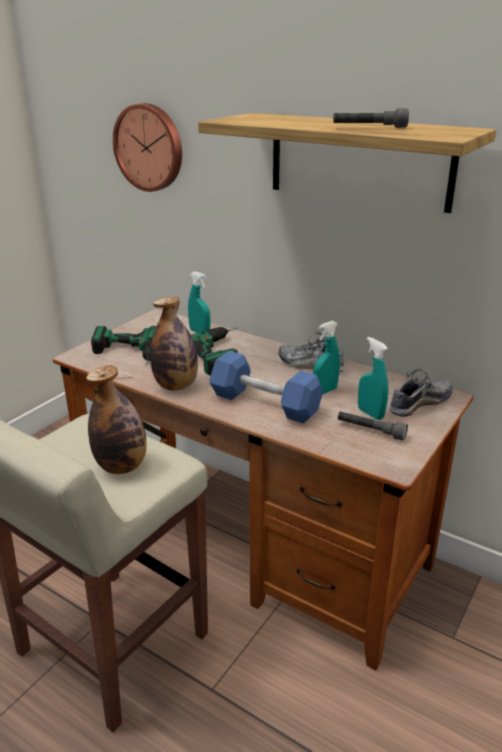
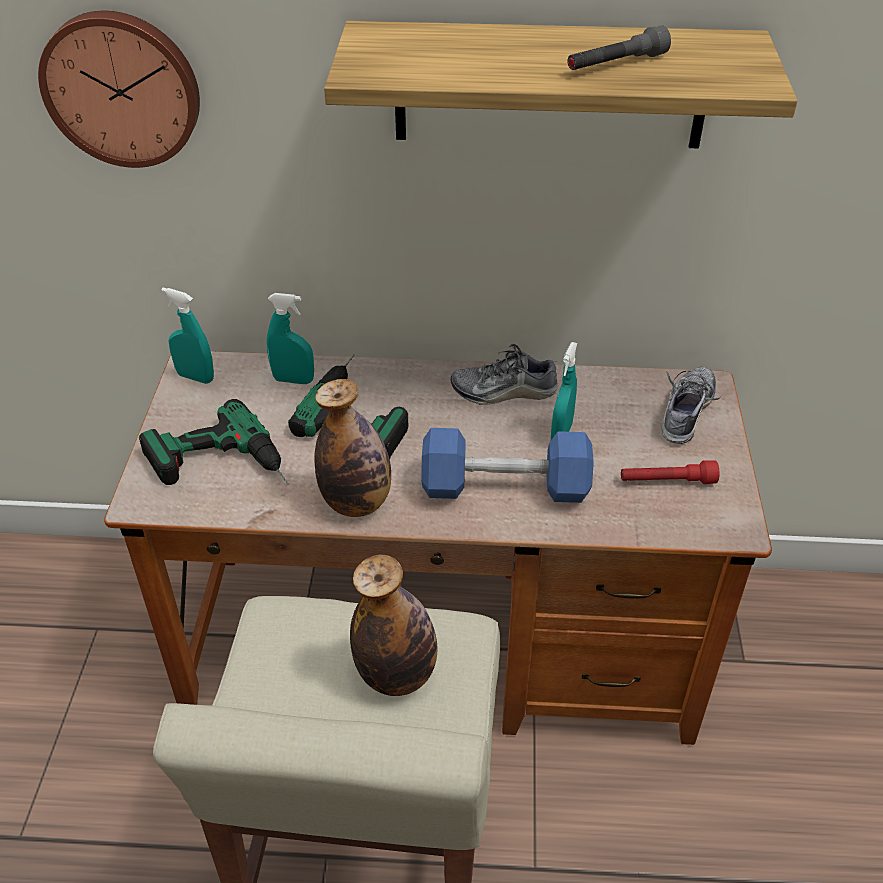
camera: 30 degrees left, 15 degrees up
grey flashlight [338,411,408,440] -> red flashlight [621,460,719,484]
turquoise spray bottle [358,337,388,420] -> turquoise spray bottle moved to [162,288,214,384]

